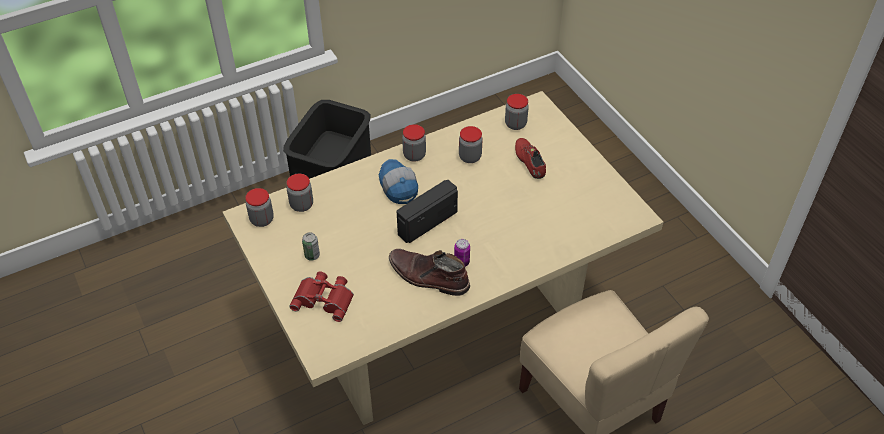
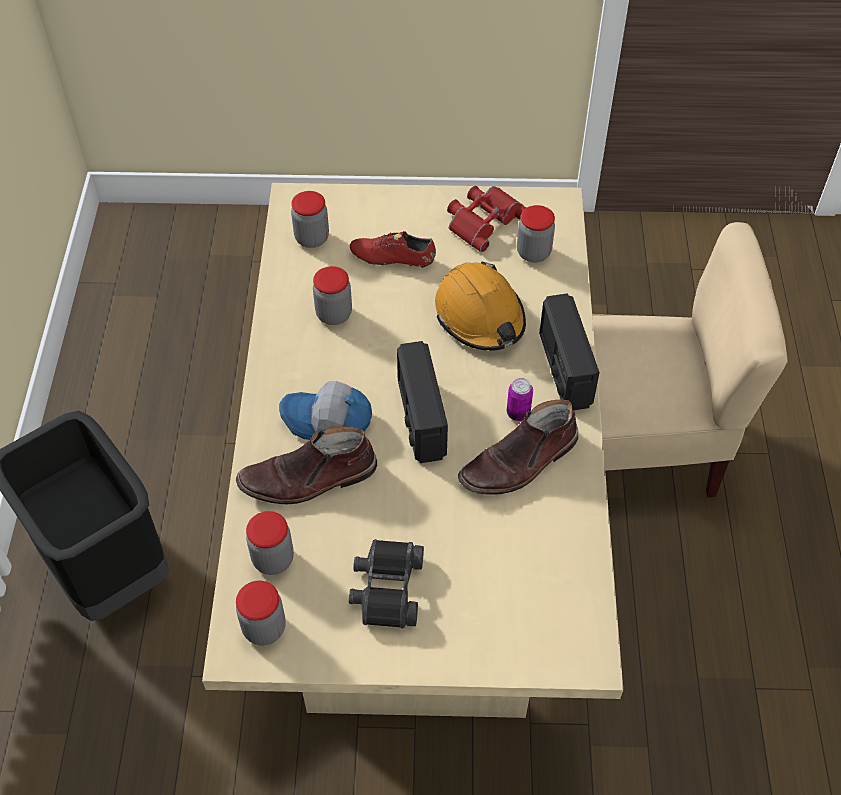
camera: 60 degrees left, 5 degrees up
red binoculars [289,271,354,322] -> red binoculars moved to [447,186,526,252]
can [302,232,320,261] -> black binoculars [349,539,424,629]
jar [402,124,426,162] -> jar moved to [517,205,555,263]
none -> brown boot [236,426,377,504]
none -> orange hard hat [435,262,526,351]
none -> radio [539,293,600,410]

